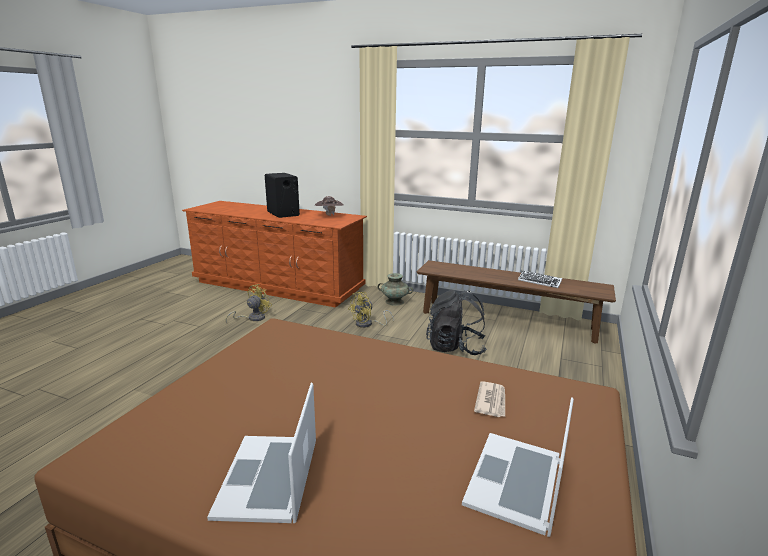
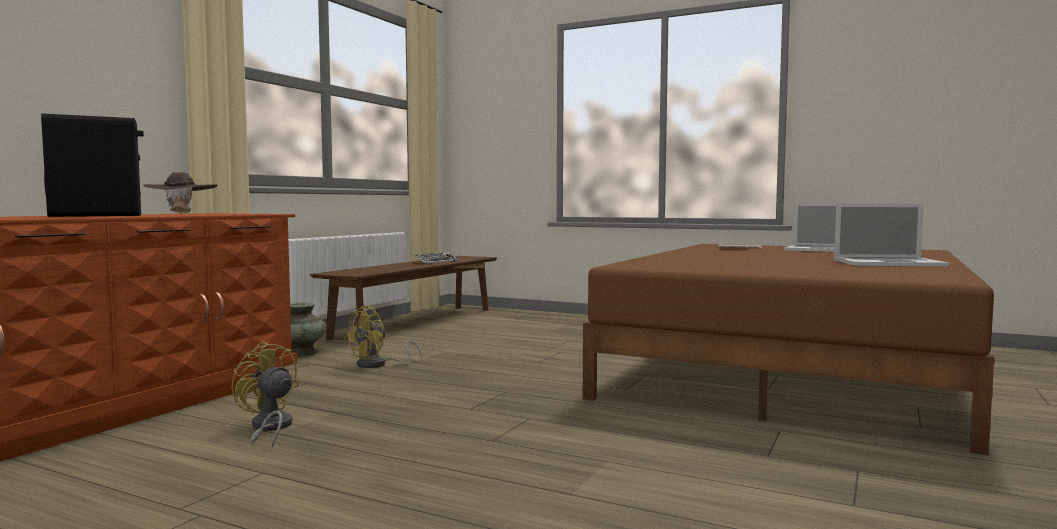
camera: 85 degrees left, 15 degrees down
yellow fan [348,292,394,328] -> yellow fan turned 75 degrees clockwise [344,306,422,368]
black backpack [426,290,487,355] -> none

